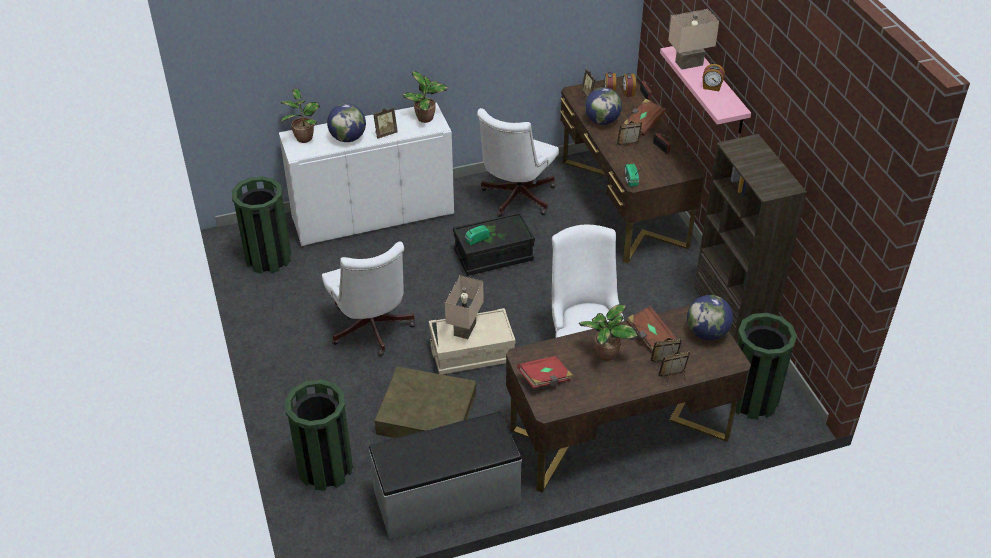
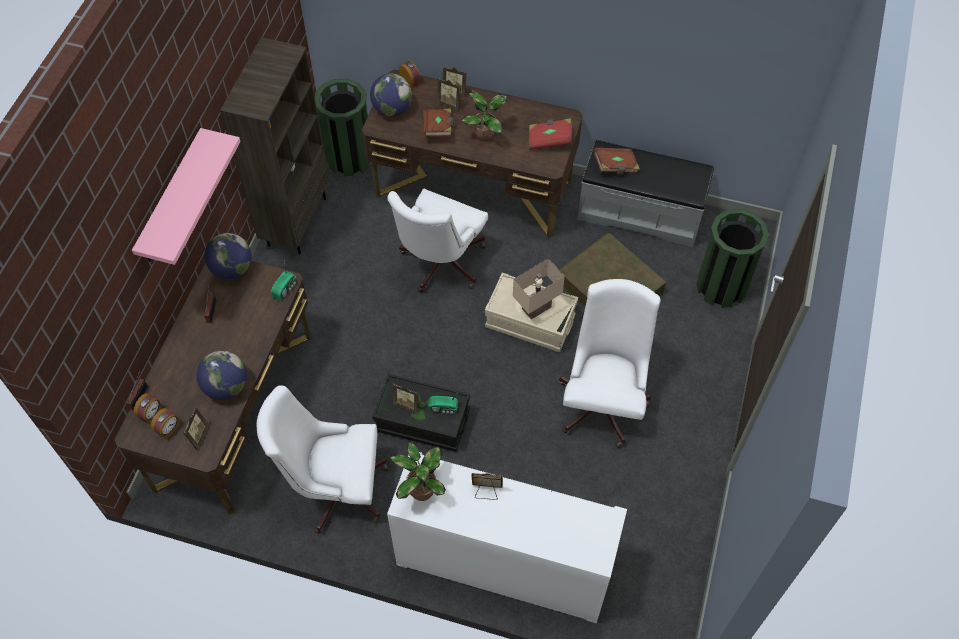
camera: 145 degrees left, 15 degrees up
green trash can [232,176,291,274] -> none
potted plant [281,88,320,143] -> none
globe [327,103,366,142] -> globe moved to [204,233,252,279]
white office chair [477,108,559,217] -> white office chair turned 150 degrees counterclockwise [257,385,389,533]
picture frame [617,121,642,151] -> picture frame moved to [393,384,420,413]
brown book [623,99,666,136] -> brown book moved to [593,148,640,175]
beige table lamp [668,9,719,70] -> none
alarm clock [703,64,725,91] -> alarm clock moved to [399,61,420,89]

